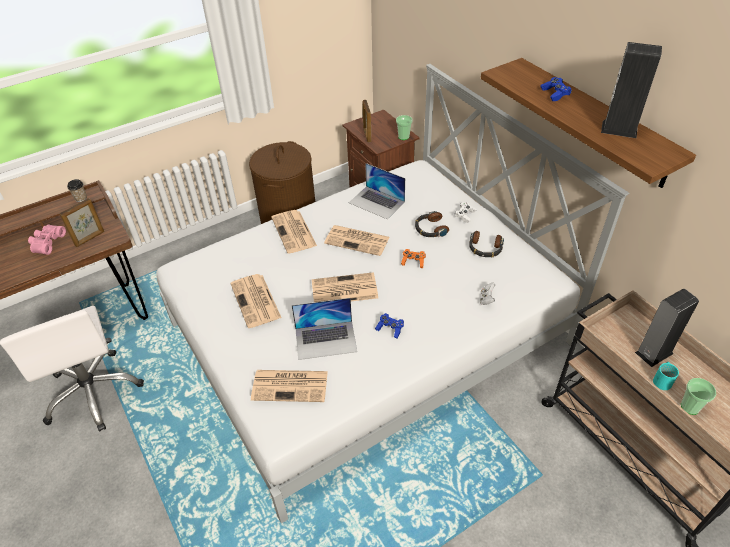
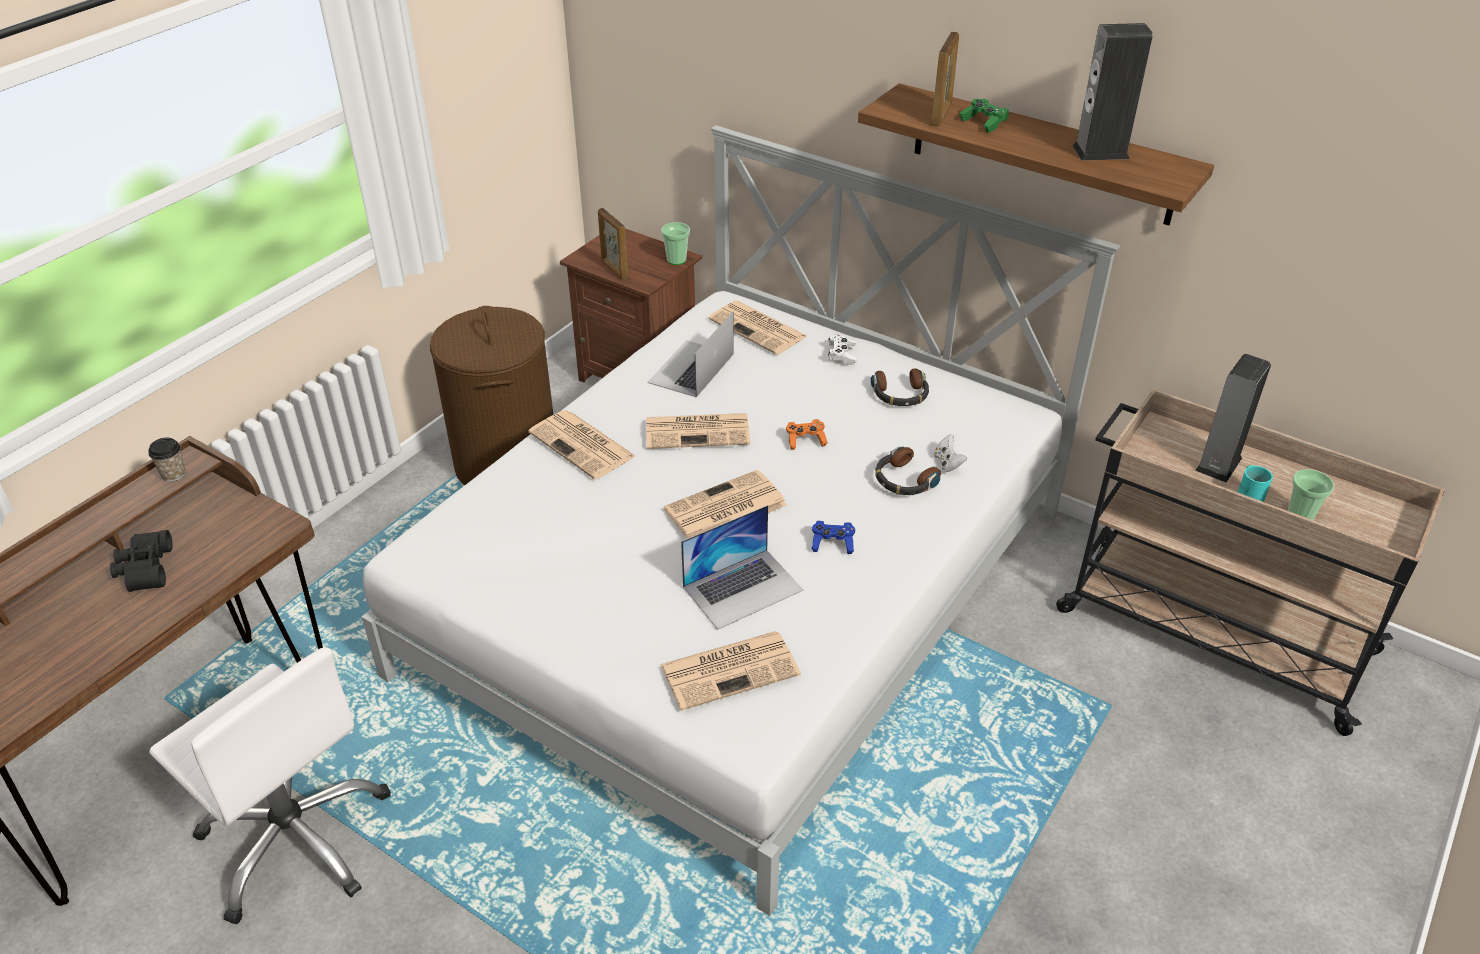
camera: 25 degrees left, 5 degrees down
pink binoculars [28,225,66,255] -> black binoculars [110,530,172,592]
picture frame [60,198,104,247] -> picture frame moved to [931,32,959,127]
newspaper [230,274,282,328] -> newspaper moved to [708,301,807,355]
laptop [349,163,405,220] -> laptop turned 105 degrees clockwise [647,312,734,398]
headphones [415,211,449,237] -> headphones moved to [875,446,941,495]
blue game controller [540,77,572,101] -> green game controller [959,99,1009,133]

